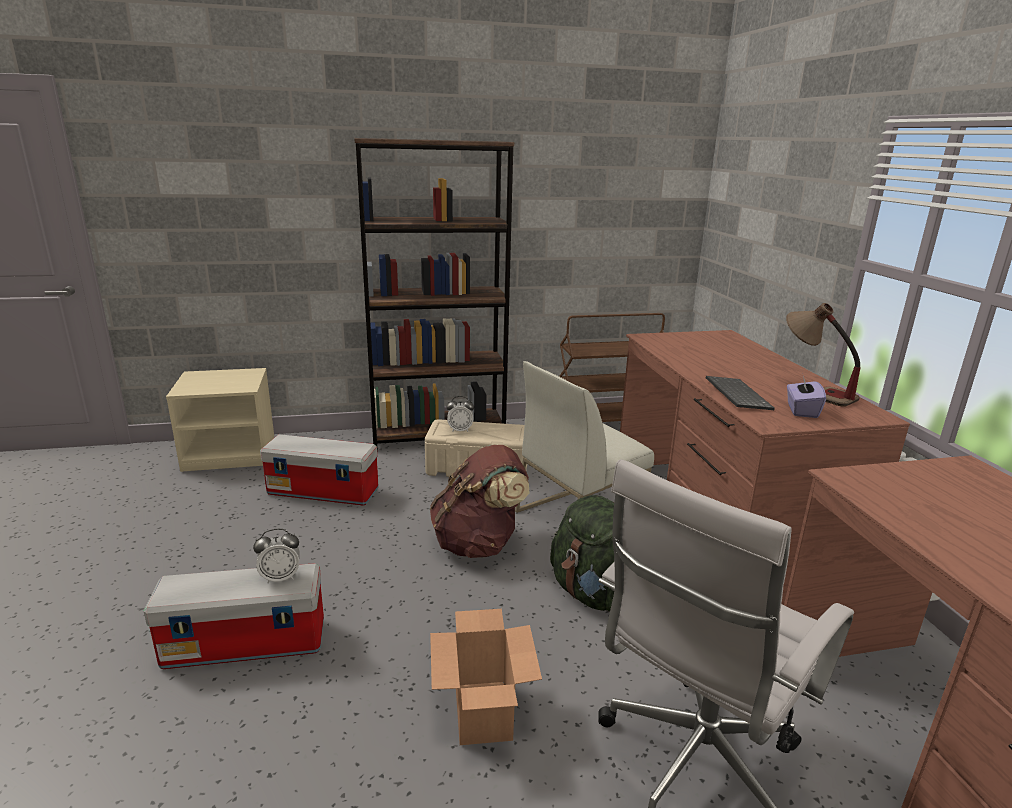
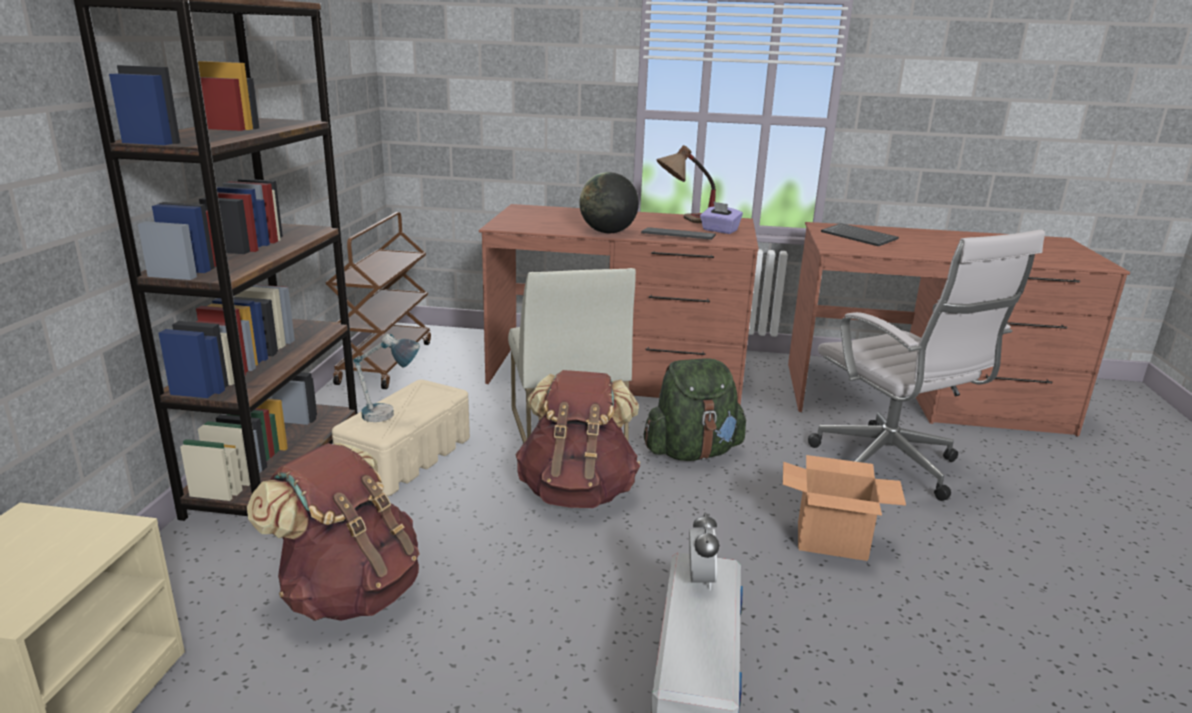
camera: 70 degrees left, 0 degrees up
storage box [260,434,379,506] -> brown backpack [247,443,420,621]
alarm clock [446,396,474,432] -> table lamp [353,334,420,422]
none -> globe [579,172,639,233]
none -> keyboard [821,223,899,247]

